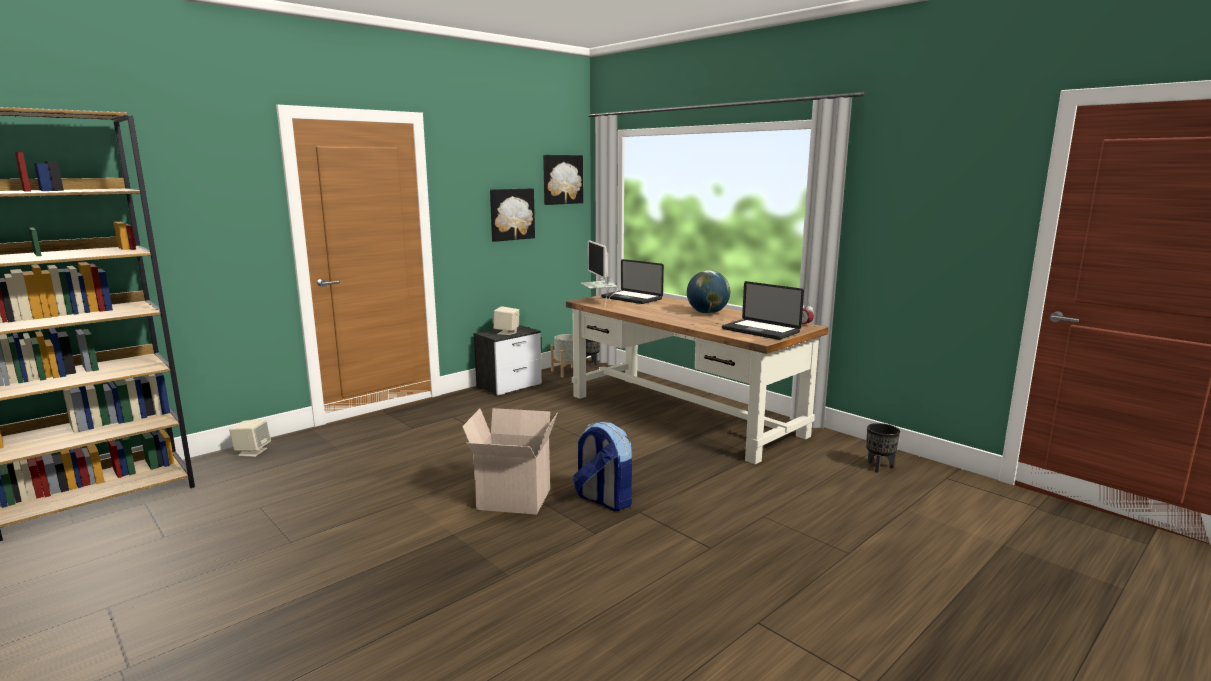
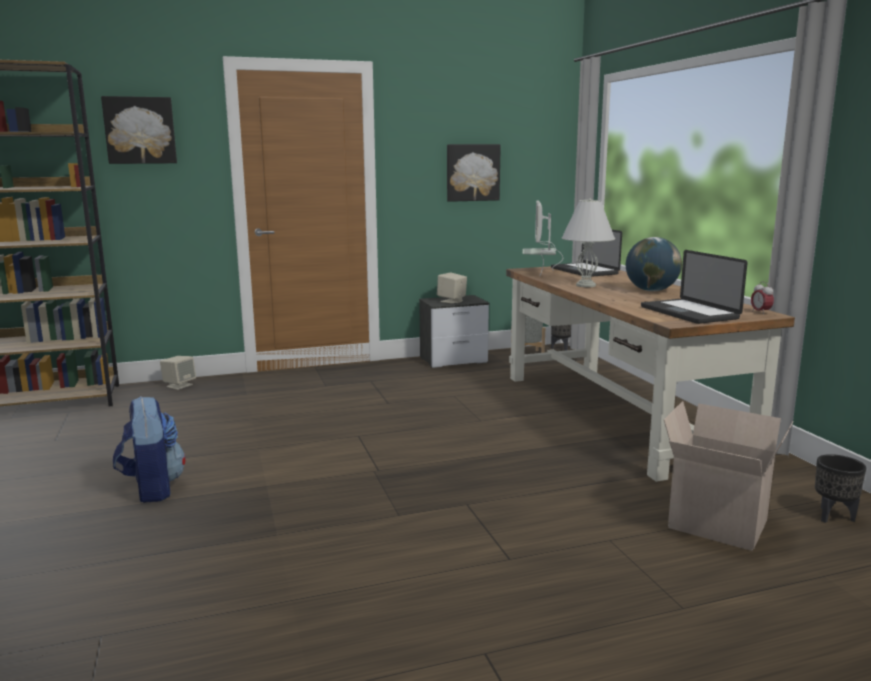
camera: 25 degrees right, 0 degrees up
cardboard box [462,408,558,515] -> cardboard box moved to [664,401,794,551]
picture [543,155,583,205] -> picture moved to [101,96,177,164]
backpack [573,422,632,511] -> backpack moved to [113,396,186,503]
none -> white table lamp [562,199,615,287]

